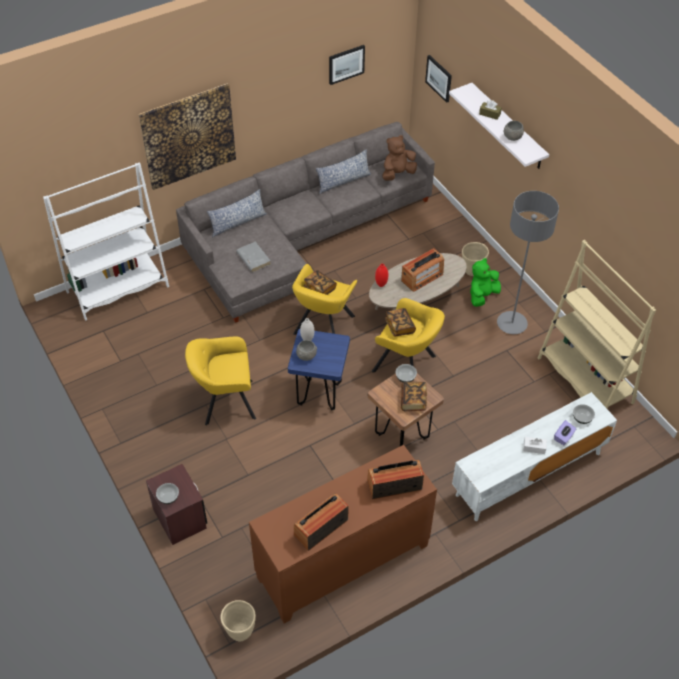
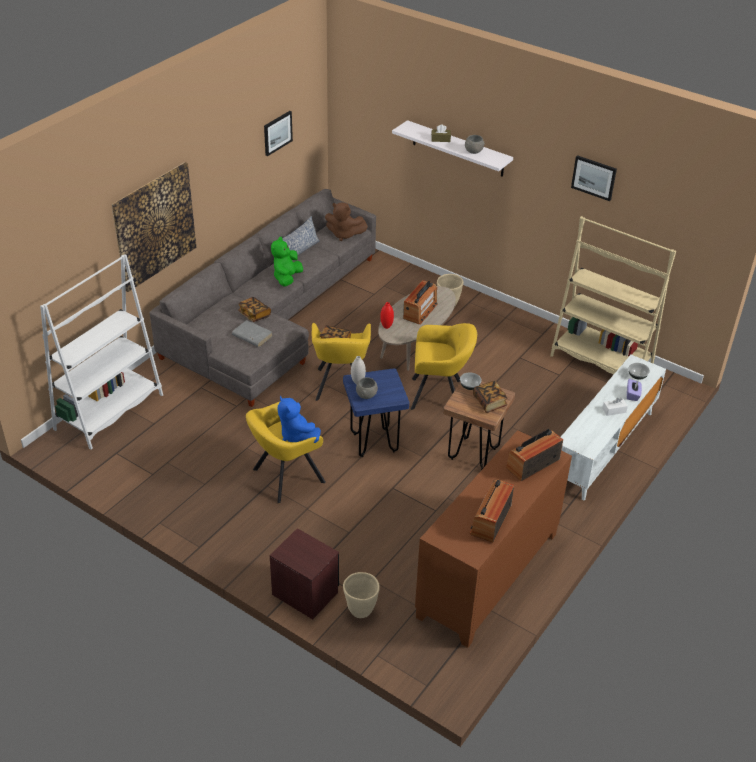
camera: 25 degrees left, 10 degrees down
bowl [156,483,179,504] -> none
pillow [207,189,267,237] -> none
beige planter [221,600,256,641] -> beige planter moved to [343,572,380,618]
brown plush toy [382,135,417,181] -> brown plush toy turned 105 degrees counterclockwise [325,202,368,241]
book [385,308,416,337] -> book moved to [238,297,271,322]
picture [425,55,452,103] -> picture moved to [571,155,617,201]
green plush toy [470,258,501,307] -> green plush toy moved to [271,237,303,287]
grey floor lamp [497,191,559,334] -> none
none -> blue plush toy [277,396,321,443]

